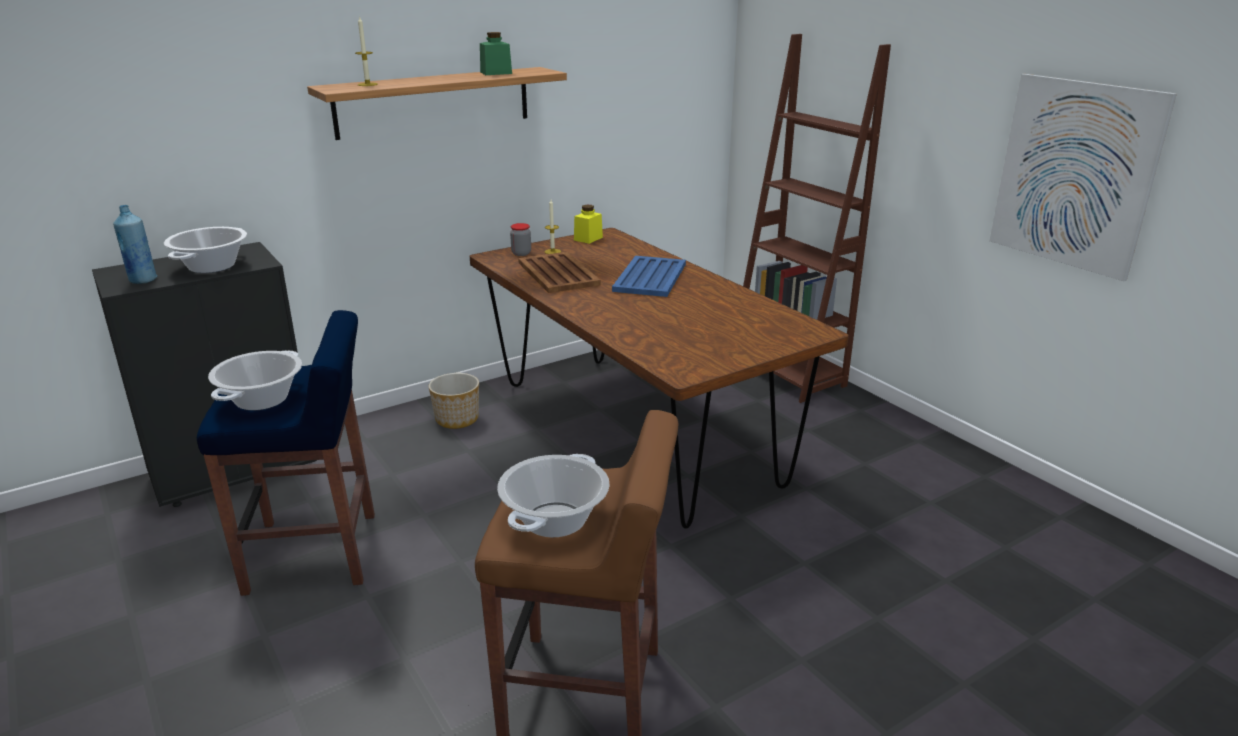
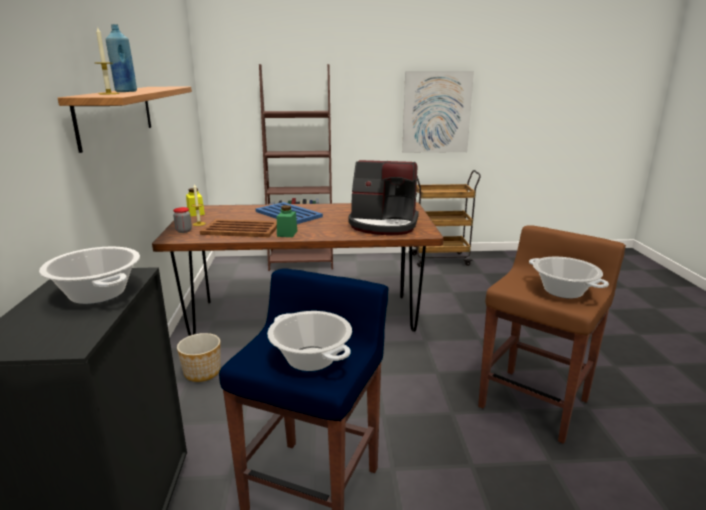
camera: 60 degrees left, 5 degrees down
blue bottle [113,205,157,284] -> blue bottle moved to [106,24,137,92]
green jar [480,32,512,75] -> green jar moved to [277,205,297,237]
none -> coffee machine [348,160,419,235]
none -> brown cart [412,170,481,267]

